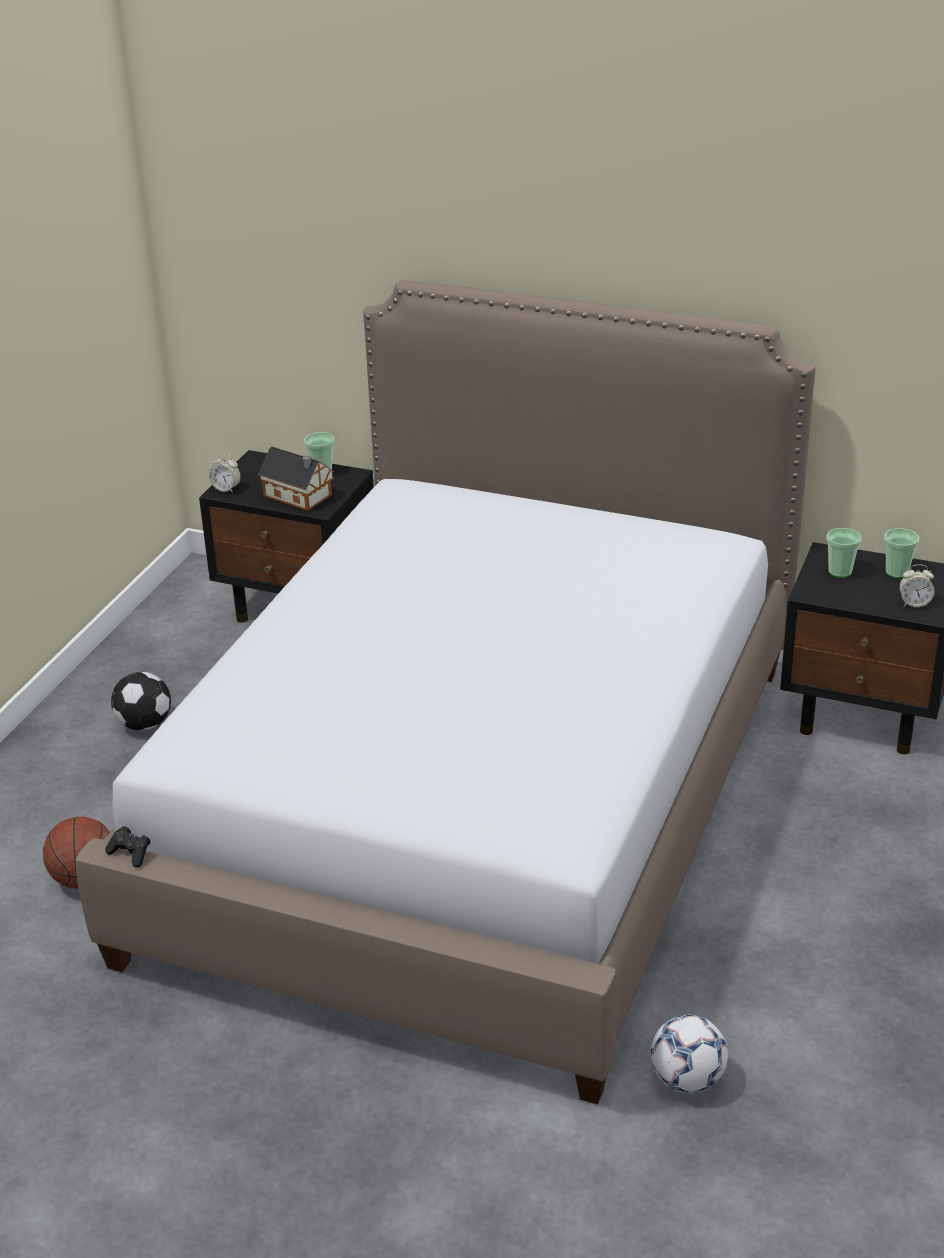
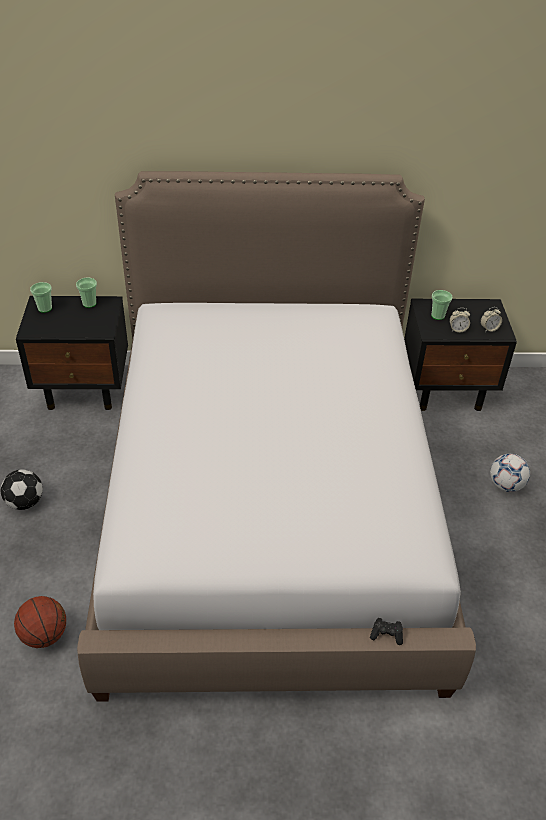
camera: 25 degrees left, 10 degrees up
black game controller [105,826,150,868] -> black game controller moved to [370,618,403,645]
alarm clock [209,454,241,493] -> alarm clock moved to [449,308,470,333]
toy house [258,447,334,511] -> none
football [651,1015,728,1094] -> football moved to [490,454,530,492]
cup [884,528,919,578] -> cup moved to [30,282,52,313]

